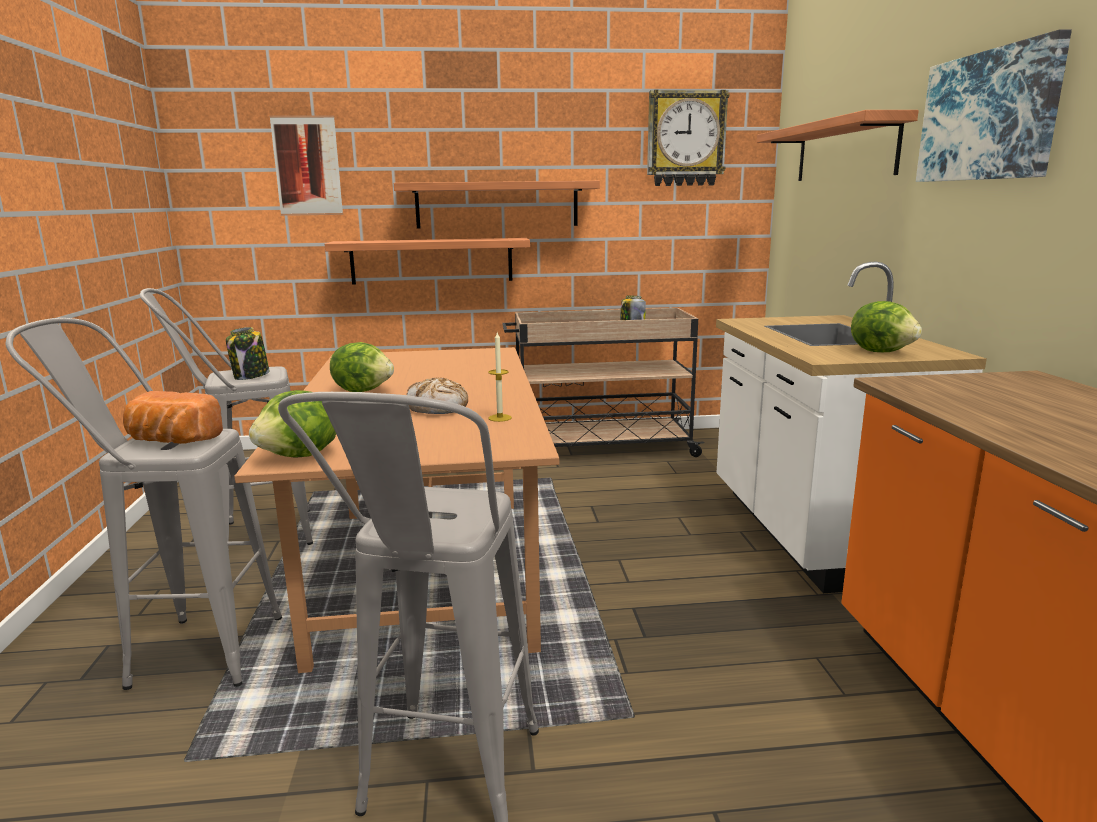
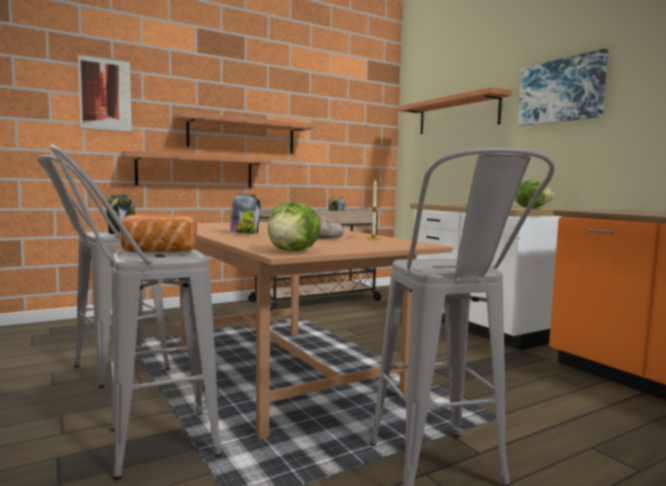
camera: 25 degrees left, 10 degrees down
lettuce [330,342,394,392] -> jar [230,193,260,234]
wall clock [647,90,729,186] -> none

